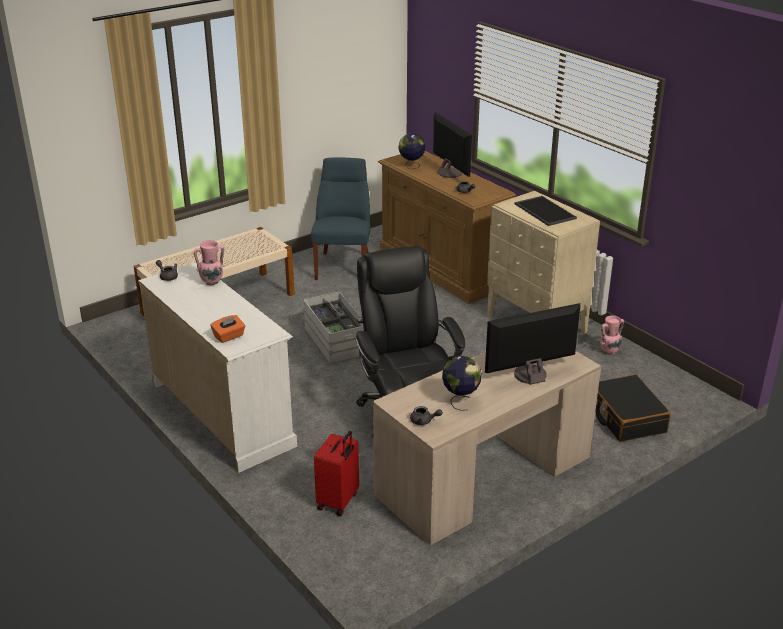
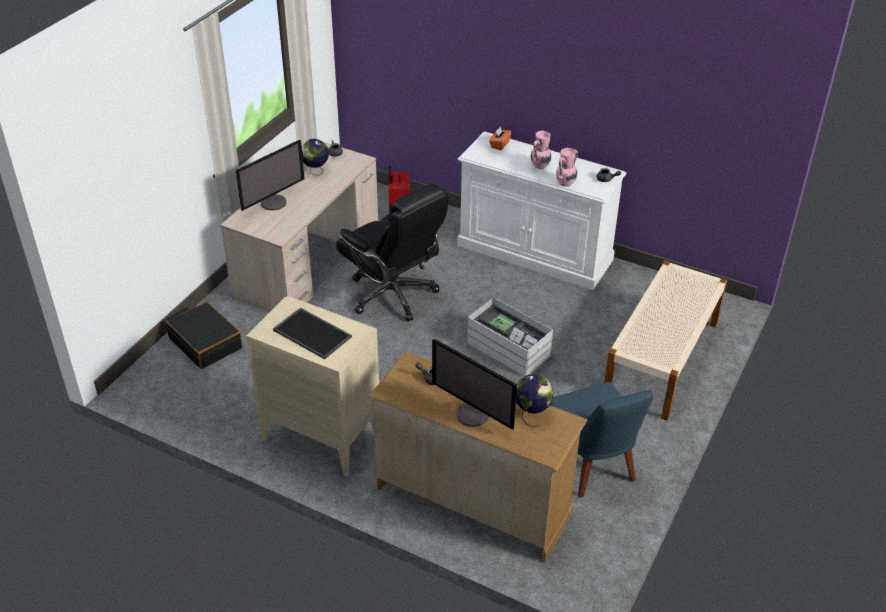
camera: 155 degrees right, 10 degrees up
pink vase [600,315,624,355] -> pink vase moved to [531,131,551,169]

